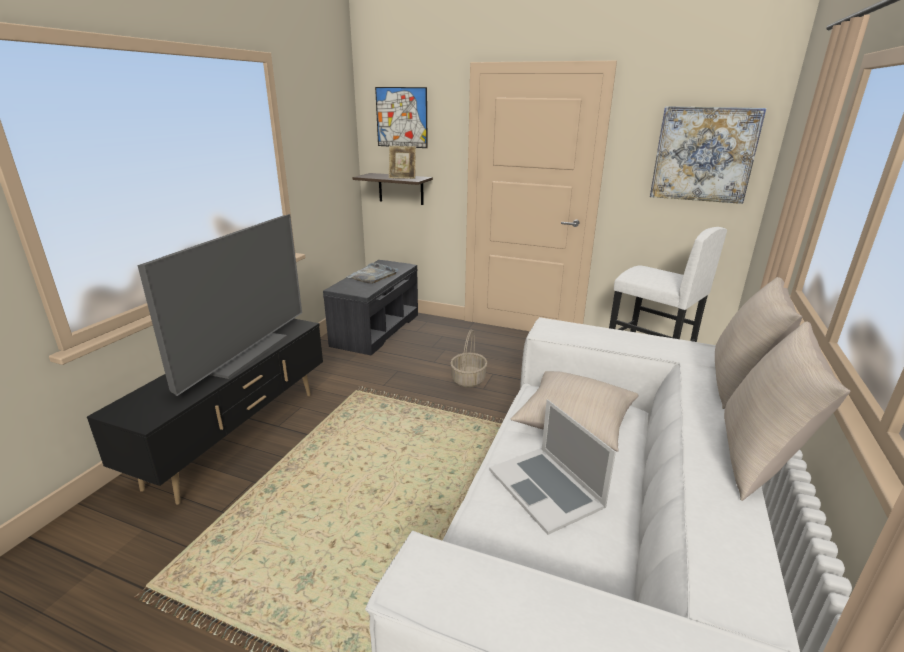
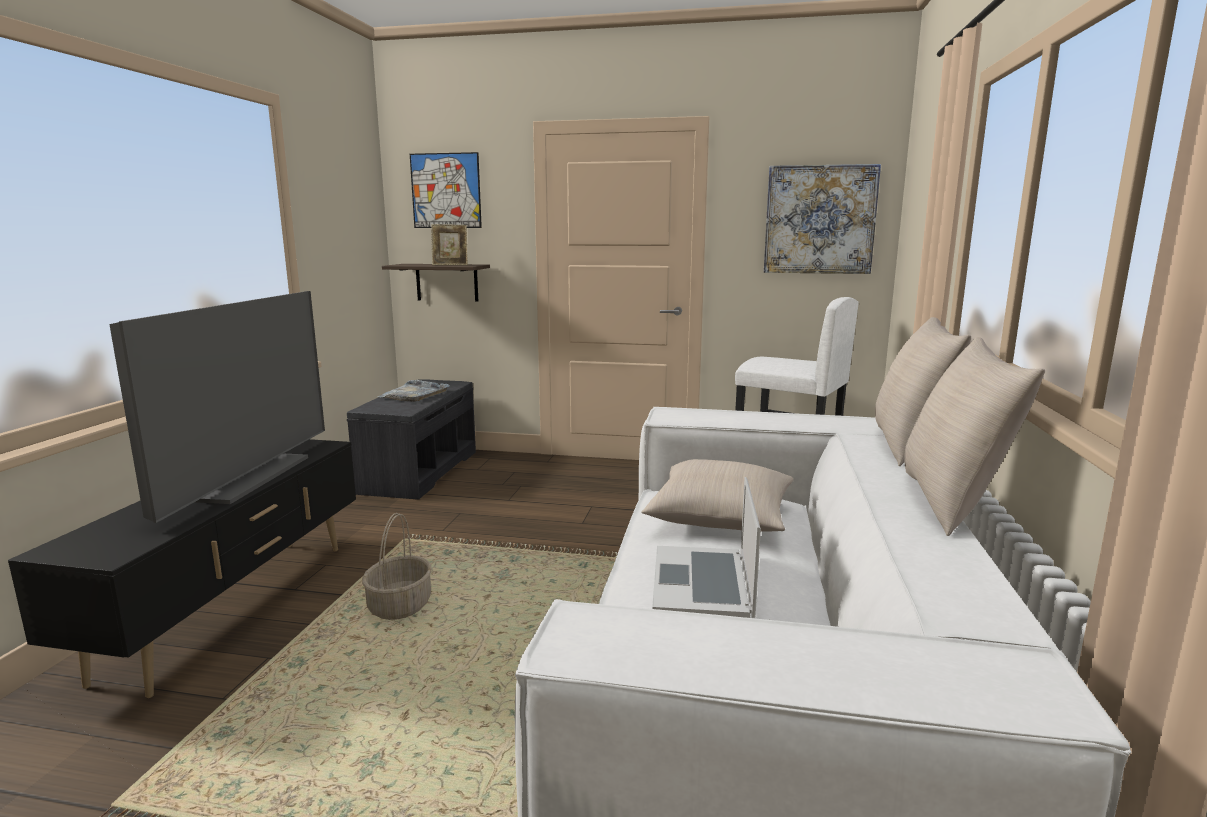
camera: 10 degrees left, 10 degrees down
basket [450,330,488,388] -> basket moved to [362,513,432,620]
laptop [489,399,616,535] -> laptop turned 45 degrees clockwise [652,477,761,618]

